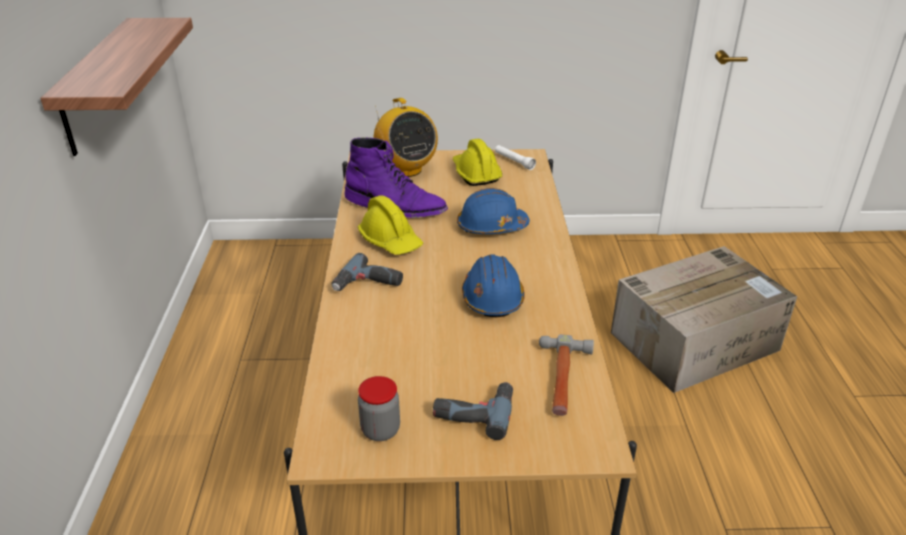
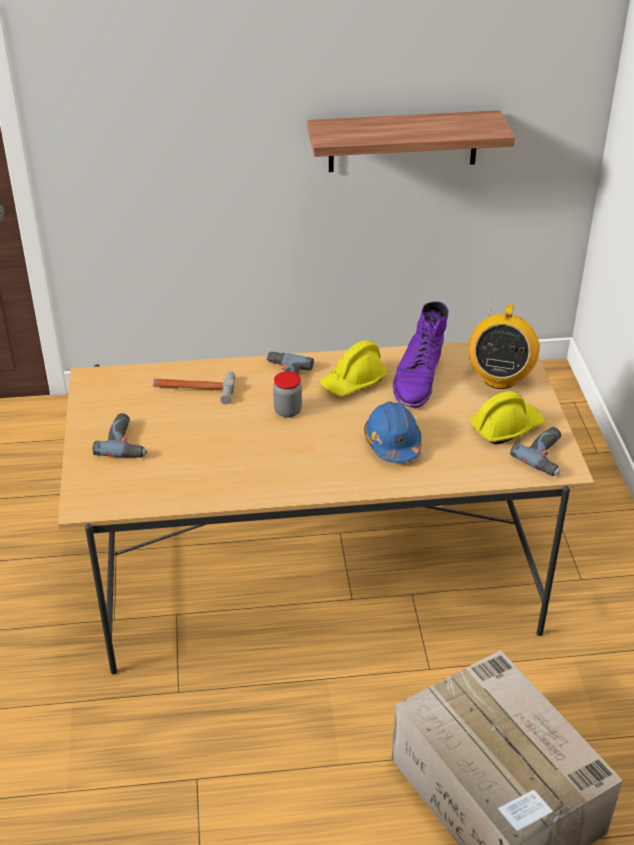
camera: 85 degrees right, 5 degrees up
jar [358,376,400,441] -> jar moved to [273,371,302,418]
radio [374,98,438,177] -> radio turned 45 degrees counterclockwise [468,304,539,389]
blue hard hat [462,254,525,317] -> none
white flashlight [495,145,536,170] -> power drill [510,427,561,476]
hammer [539,334,594,416] -> hammer moved to [153,372,235,404]

